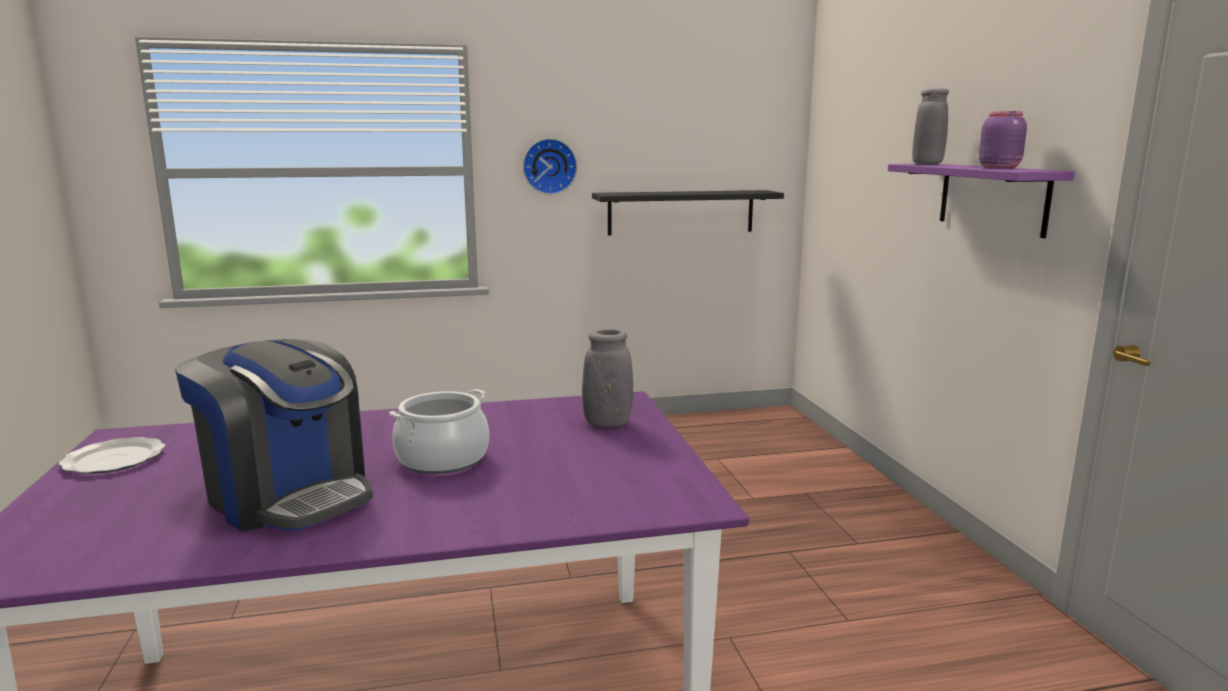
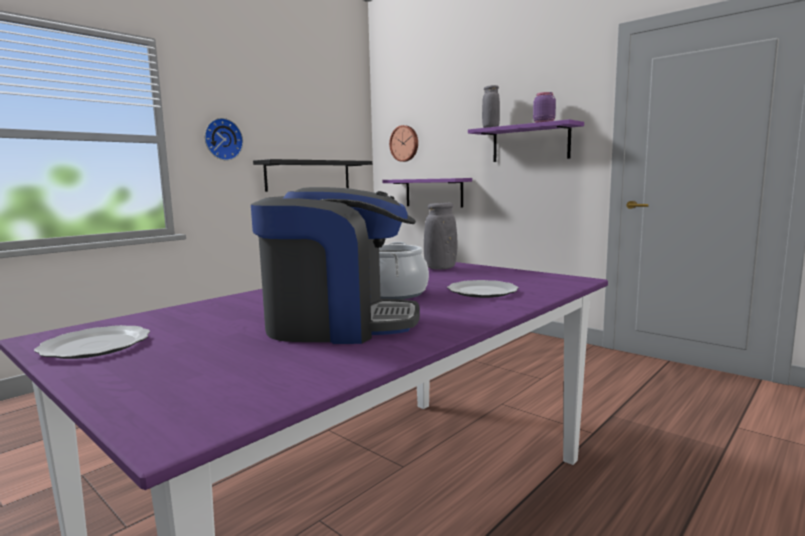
camera: 35 degrees left, 5 degrees down
none -> purple shelf [382,178,472,208]
none -> wall clock [389,125,418,162]
none -> plate [447,280,519,298]

